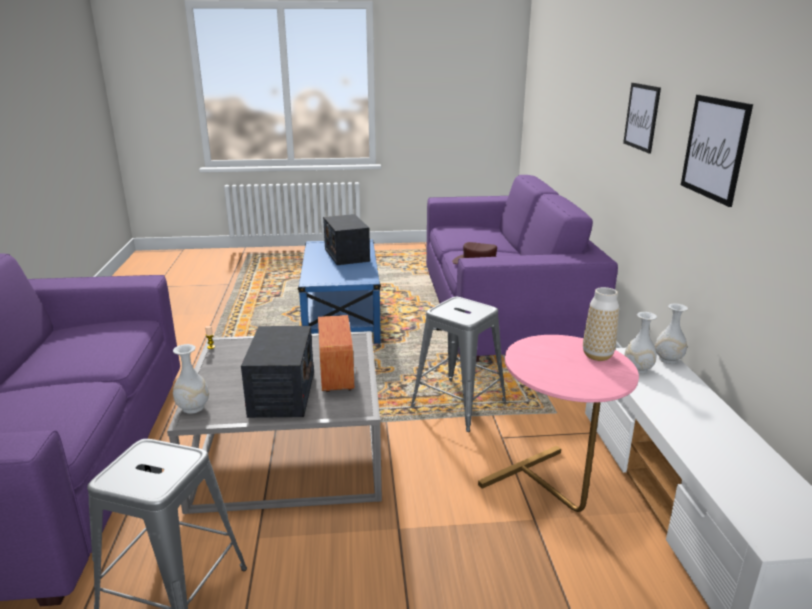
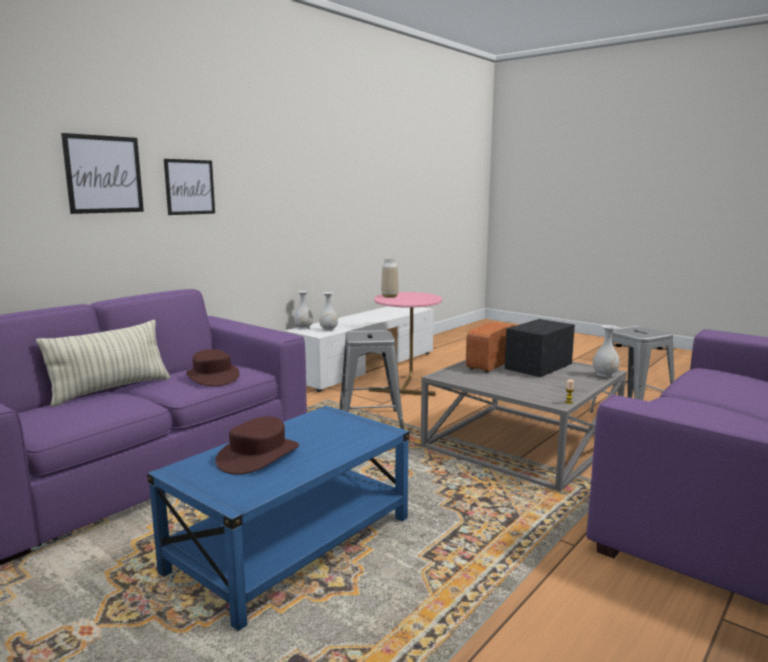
camera: 135 degrees left, 10 degrees down
radio [323,214,370,265] -> brown hat [215,416,299,474]
picture [681,95,753,207] -> picture moved to [61,133,144,214]
none -> pillow [36,320,170,407]

